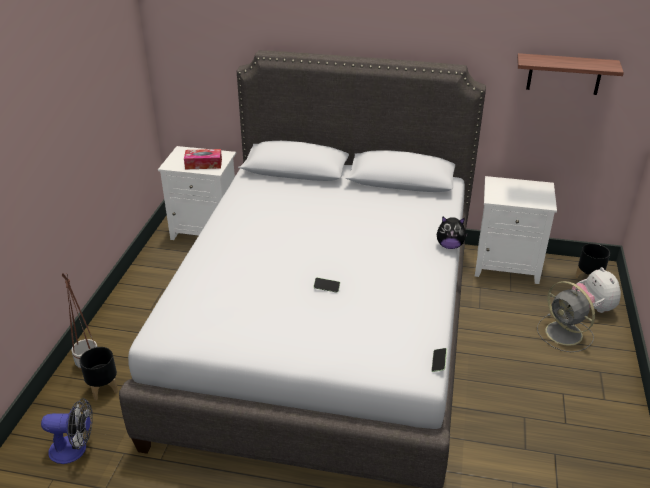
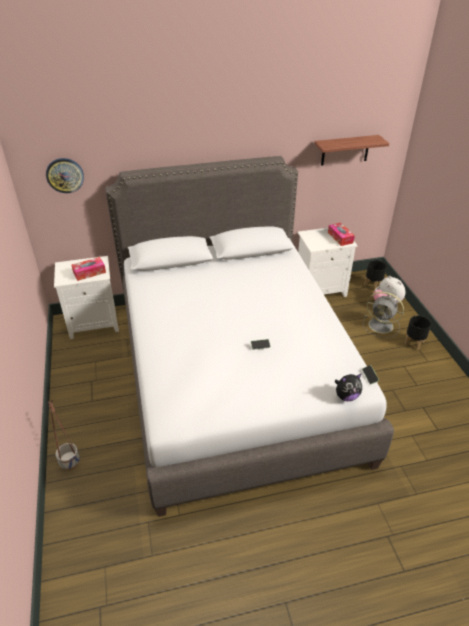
camera: 25 degrees left, 5 degrees up
fan [41,398,93,464] -> none
black planter [79,347,118,401] -> black planter moved to [405,315,431,350]
plush toy [437,216,468,249] -> plush toy moved to [334,373,362,401]
none -> wall clock [46,158,84,193]
none -> tissue box [328,223,355,246]

